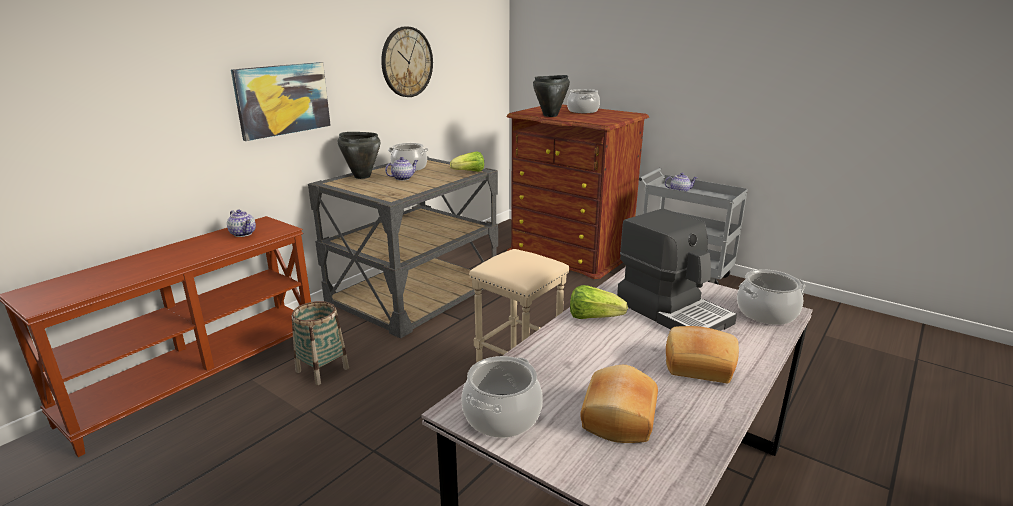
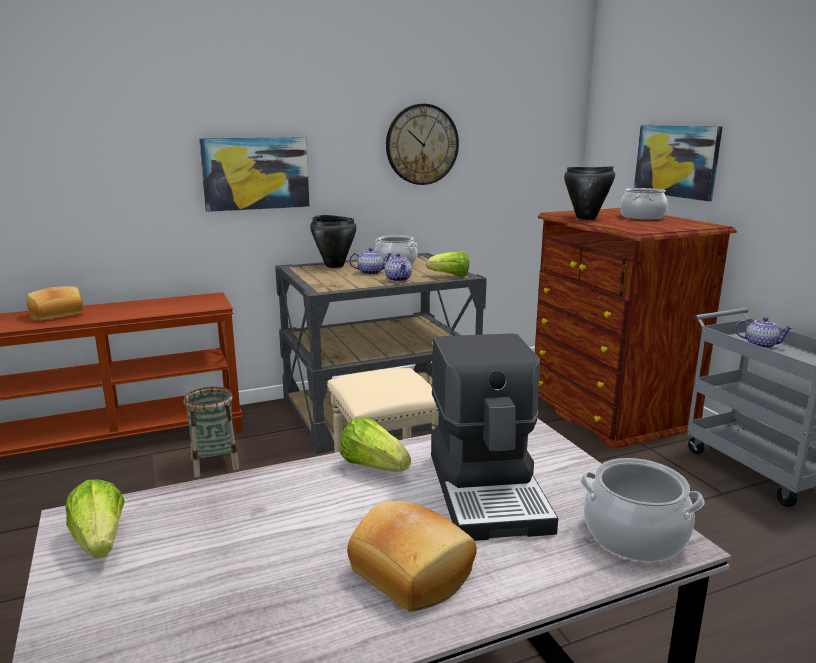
camera: 30 degrees right, 5 degrees down
teapot [227,210,256,237] -> teapot moved to [385,253,412,282]
cooking pot [461,356,543,438] -> lettuce [65,479,125,559]
bread [580,365,658,443] -> bread moved to [27,287,83,321]
none -> picture [634,125,723,201]

